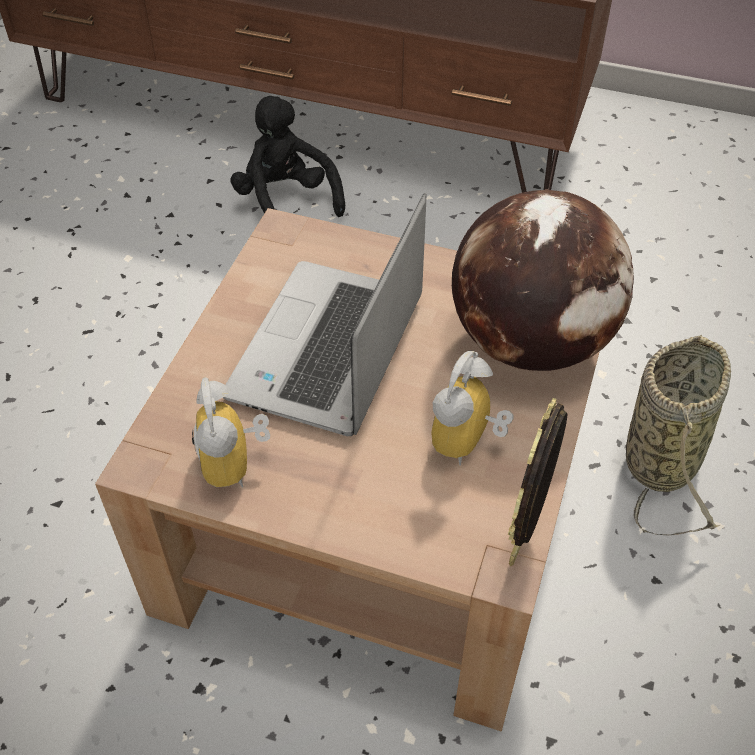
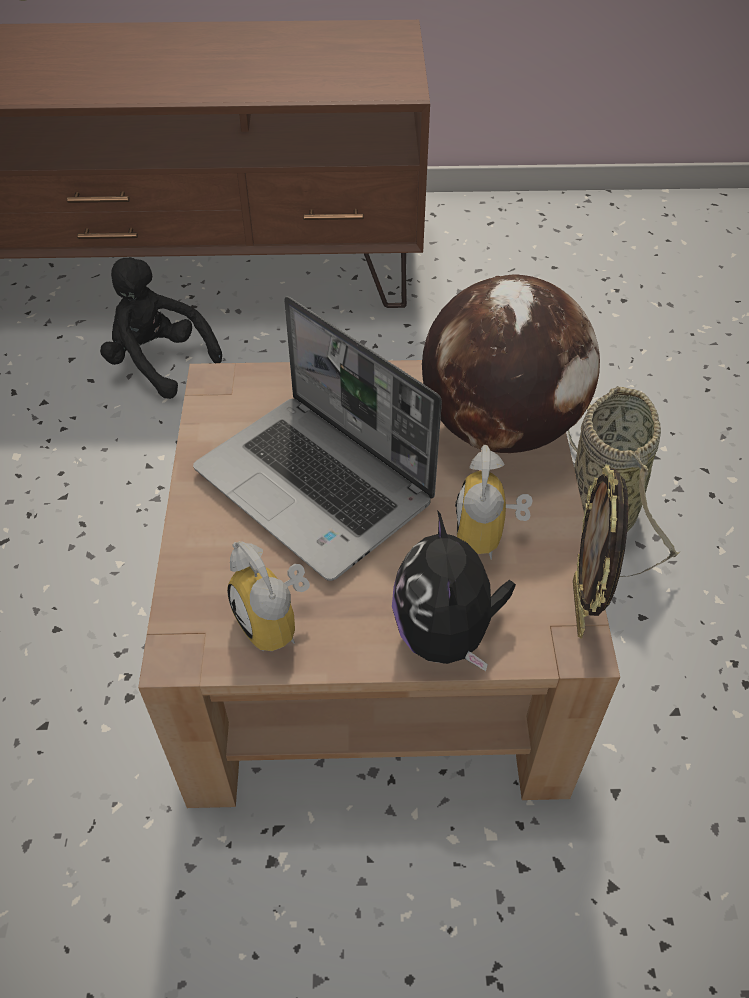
camera: 20 degrees left, 0 degrees up
laptop [223,193,426,436] -> laptop turned 45 degrees counterclockwise [193,296,442,581]
none -> plush toy [392,510,516,671]

